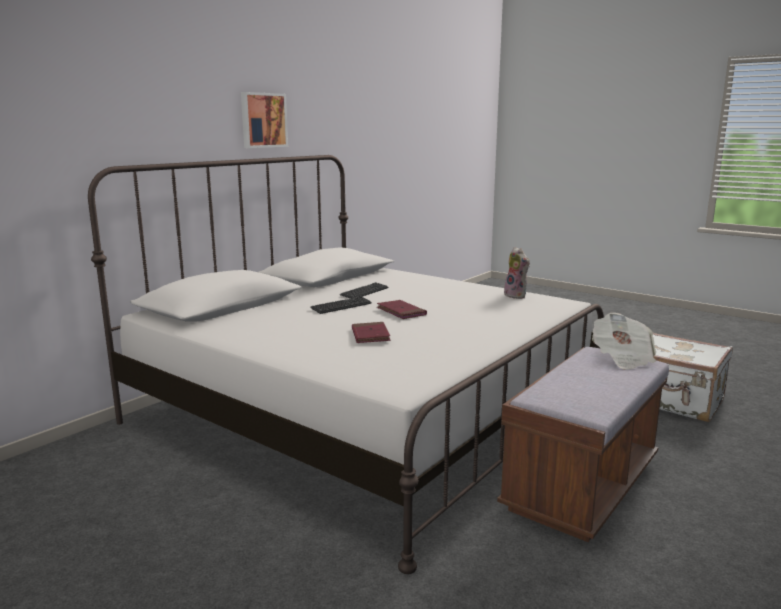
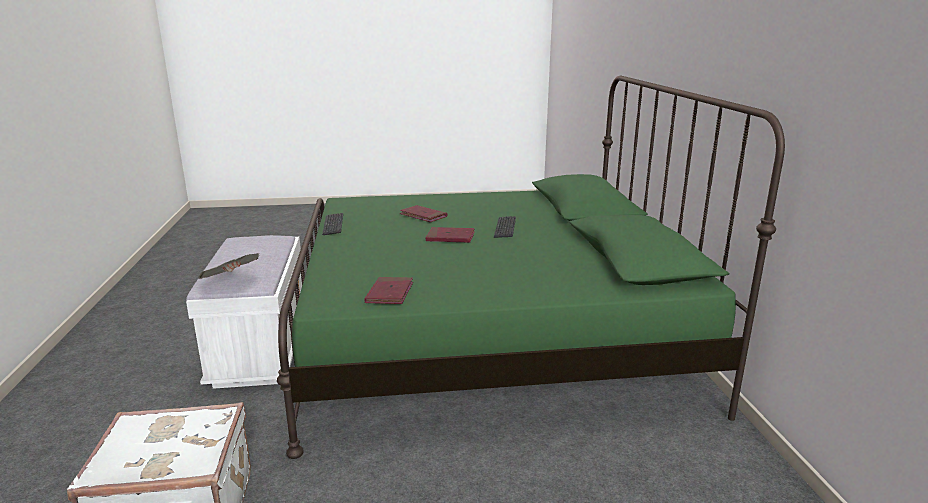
camera: 135 degrees right, 5 degrees up
white bed [88,155,604,574] -> green bed [277,76,785,459]
picture [241,92,288,148] -> none
keyboard [340,282,388,299] -> keyboard moved to [322,213,343,235]
brown bench [497,347,669,542] -> white bench [186,235,302,389]
plush toy [504,247,530,299] -> red book [364,277,413,304]

